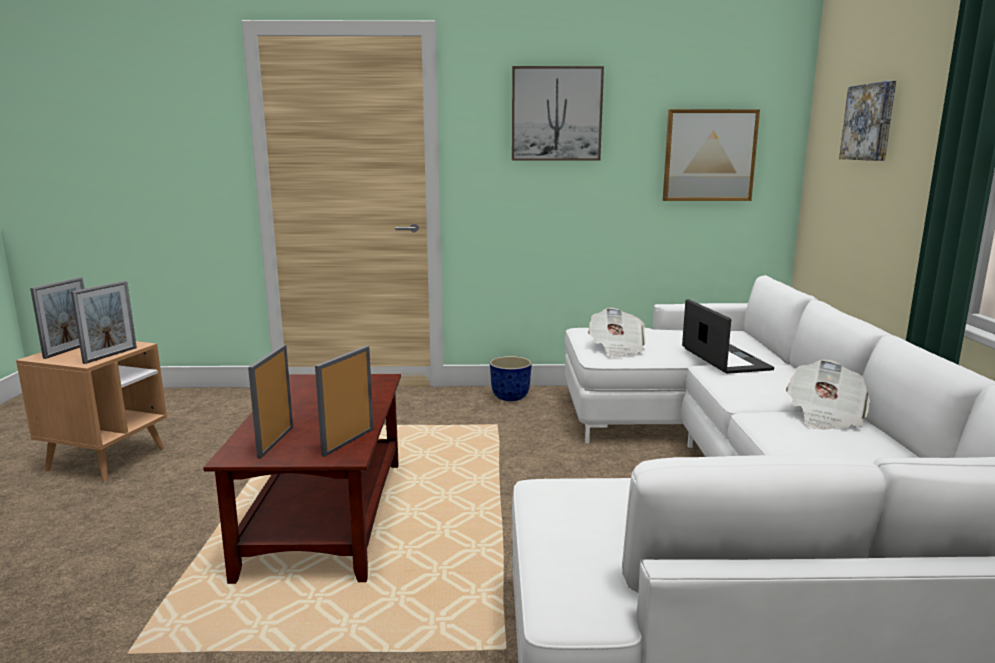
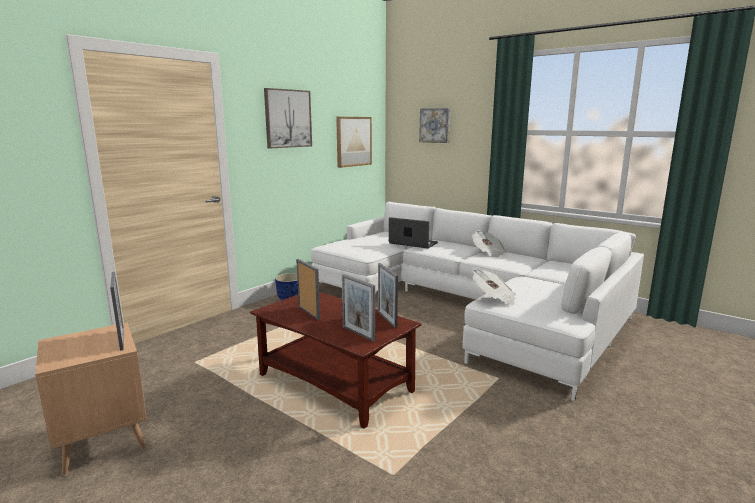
camera: 50 degrees left, 0 degrees up
picture frame [30,277,85,359] -> picture frame moved to [296,259,320,320]
newspaper [588,308,646,358] -> newspaper moved to [473,268,516,306]

